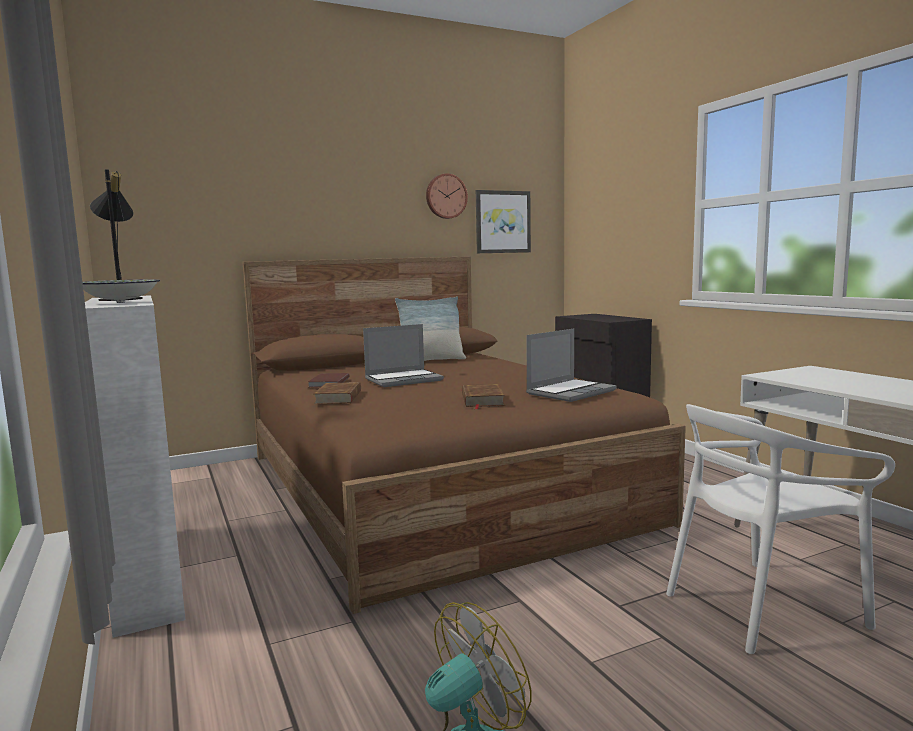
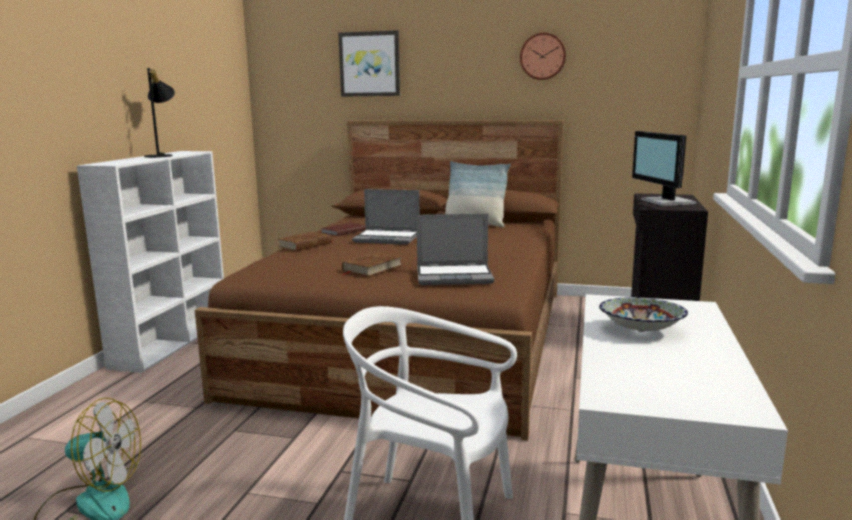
camera: 40 degrees right, 5 degrees up
bowl [82,279,160,303] -> bowl moved to [599,297,688,332]
picture [476,190,531,253] -> picture moved to [338,30,400,97]
none -> monitor [632,131,696,206]

